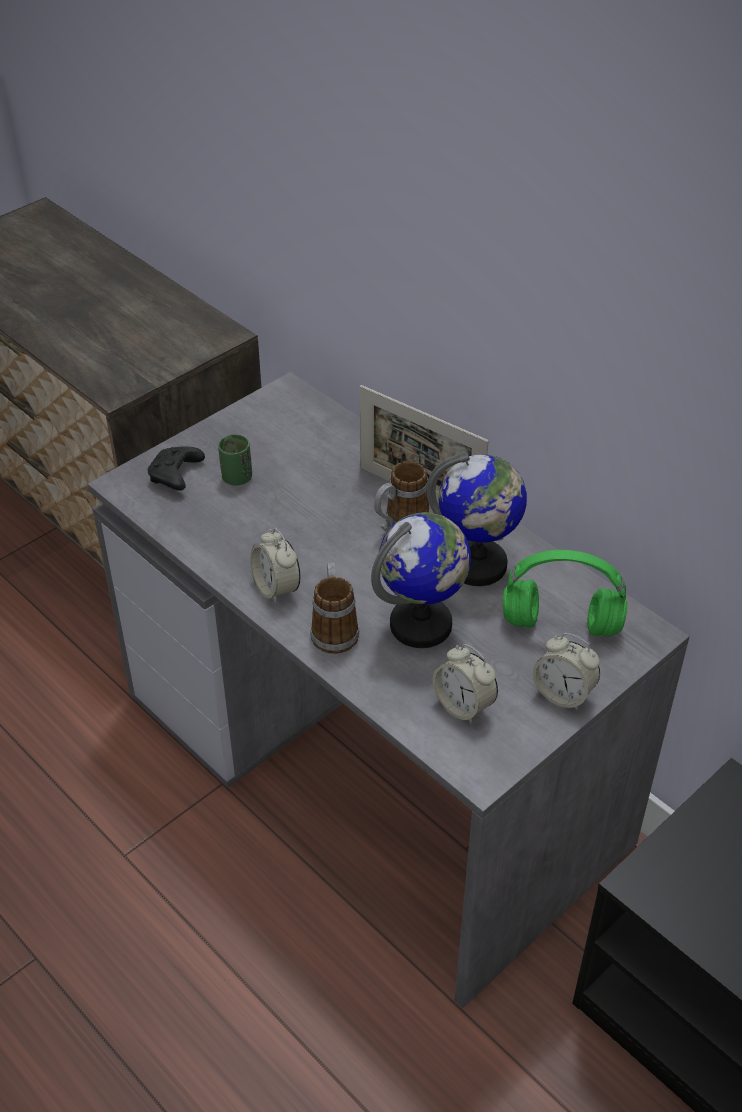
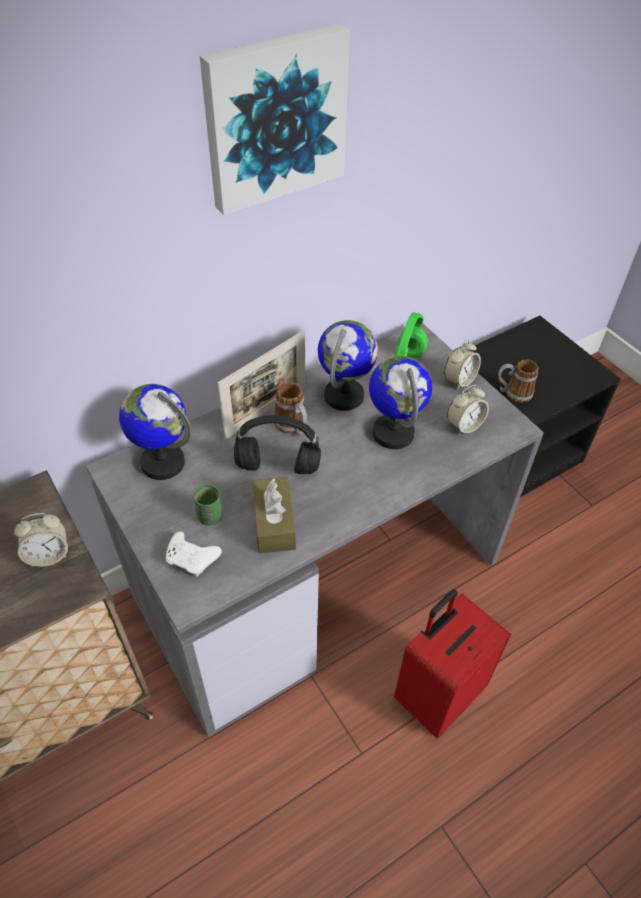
camera: 80 degrees left, 5 degrees up
black game controller [148,447,205,491] -> white game controller [166,532,222,577]
alarm clock [250,528,300,604] -> alarm clock moved to [14,513,68,567]
mug [310,562,359,654] -> mug moved to [498,359,538,403]
none -> globe [119,384,192,480]
none -> picture [200,23,350,215]
none -> black headphones [234,415,321,474]
none -> brown tissue box [252,477,296,554]
none -> red suitcase [394,589,511,738]

